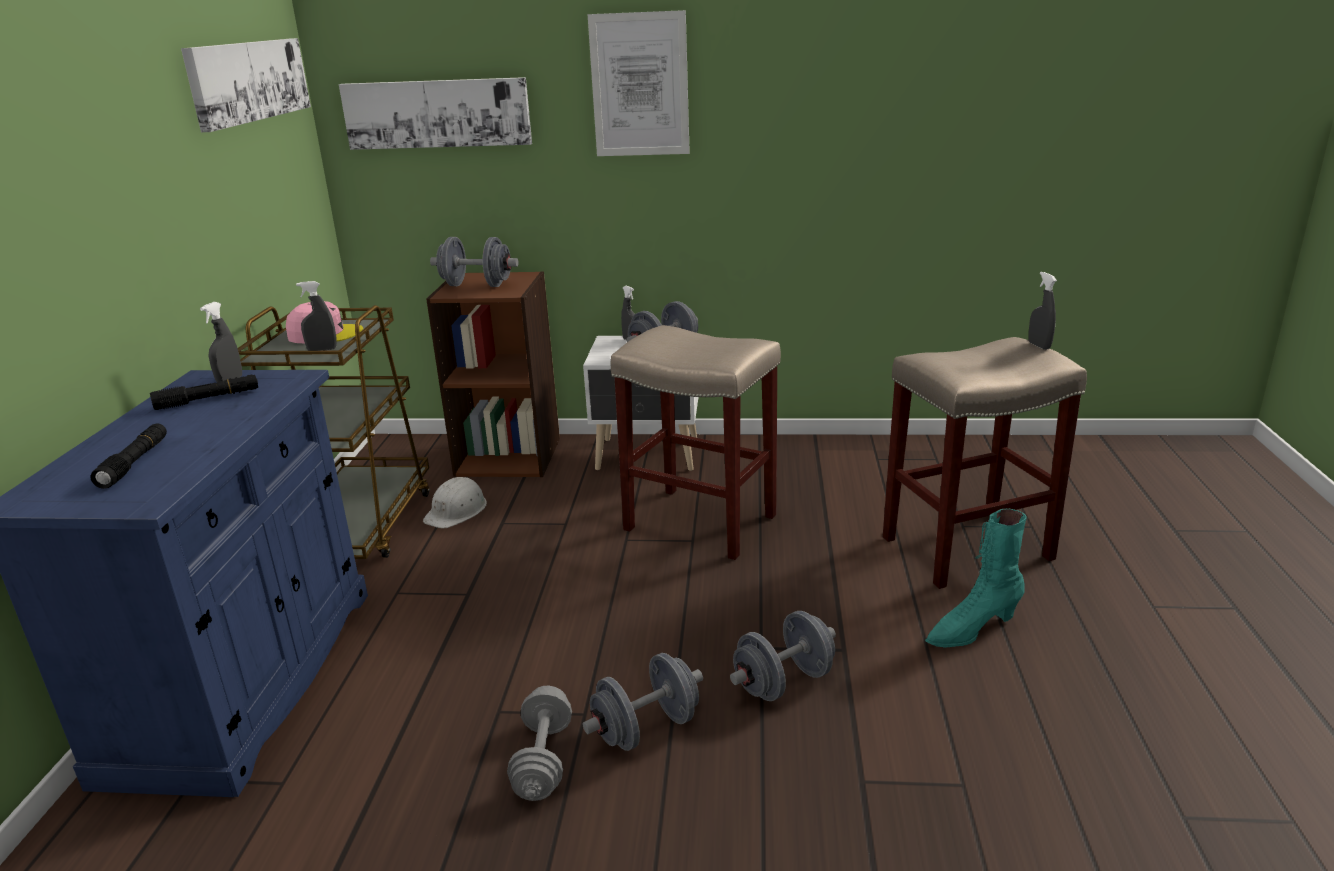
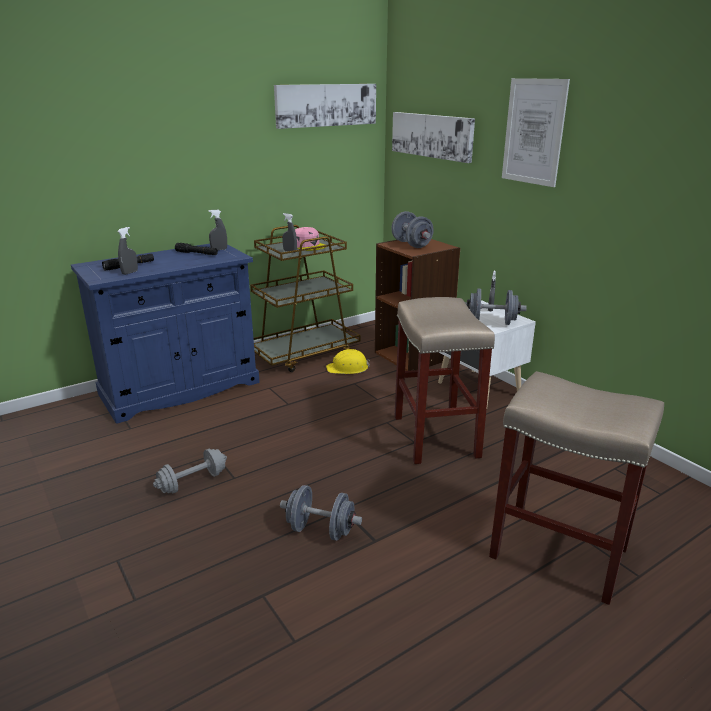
camera: 50 degrees right, 0 degrees up
white hard hat [423,477,487,528] -> yellow hard hat [326,349,370,374]
grey dumbbell [583,653,703,751] -> none
turquoise boot [925,509,1026,648] -> none
grey spray bottle [1028,272,1057,350] -> grey spray bottle moved to [117,227,138,275]

